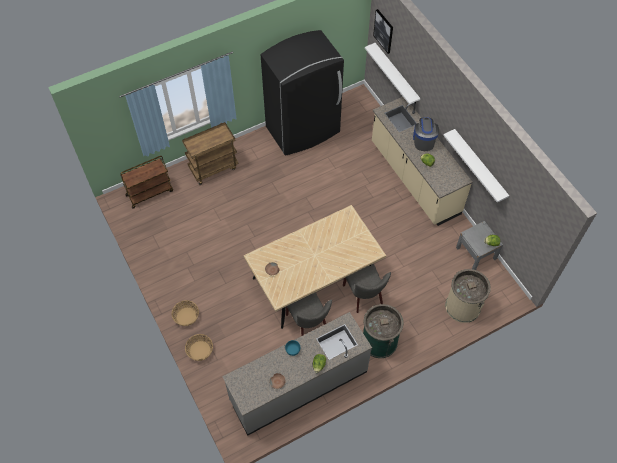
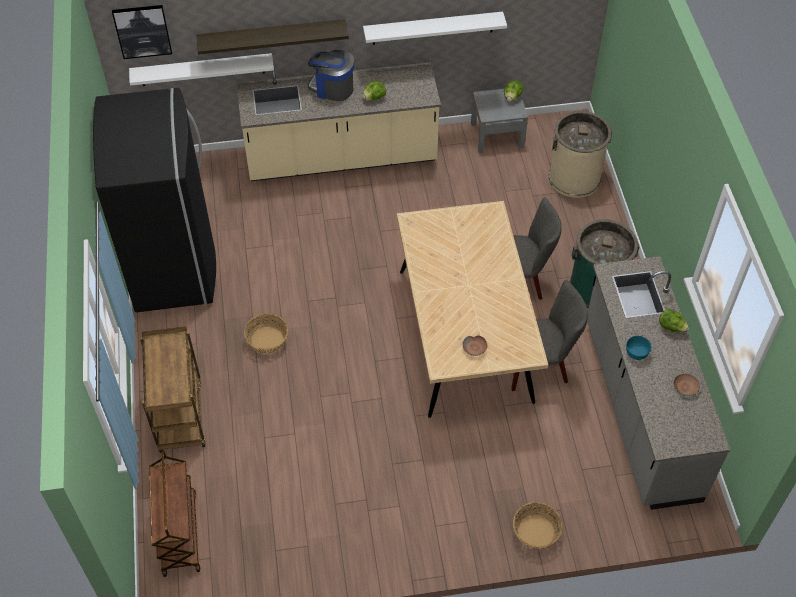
camera: 70 degrees left, 5 degrees down
basket [171,300,199,326] -> basket moved to [244,313,288,354]
none -> shelf [196,19,349,55]

